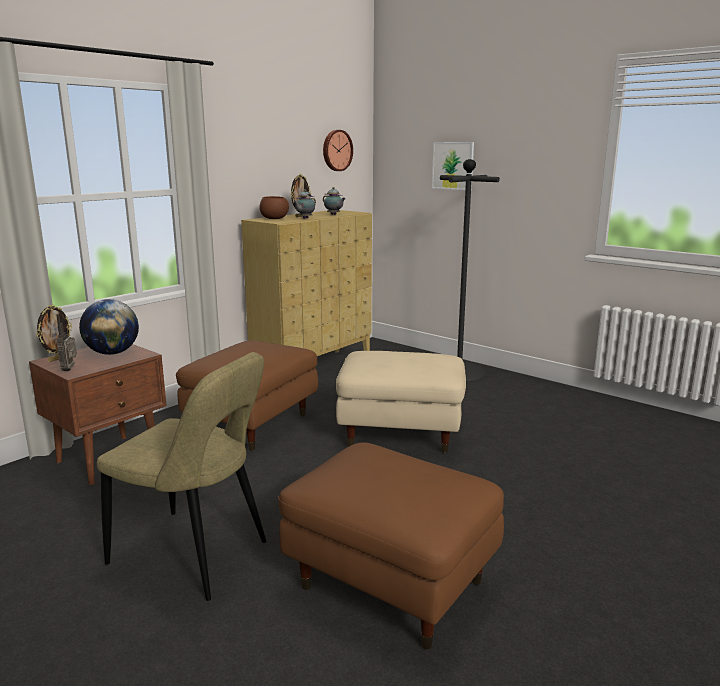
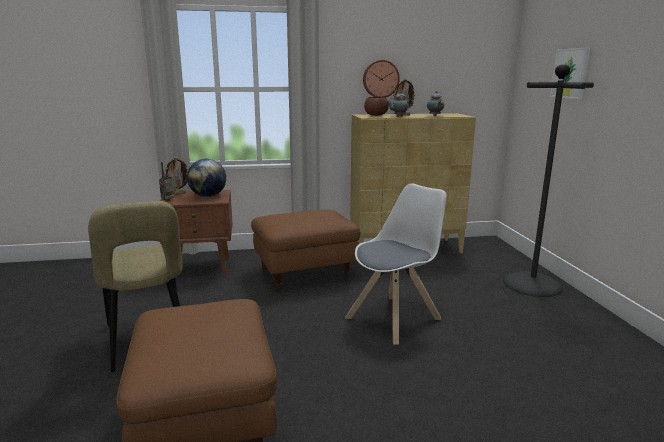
camera: 40 degrees right, 0 degrees up
wall clock [323,130,353,171] -> wall clock moved to [363,60,400,97]
beige ottoman [336,351,466,453] -> chair [345,184,447,345]

